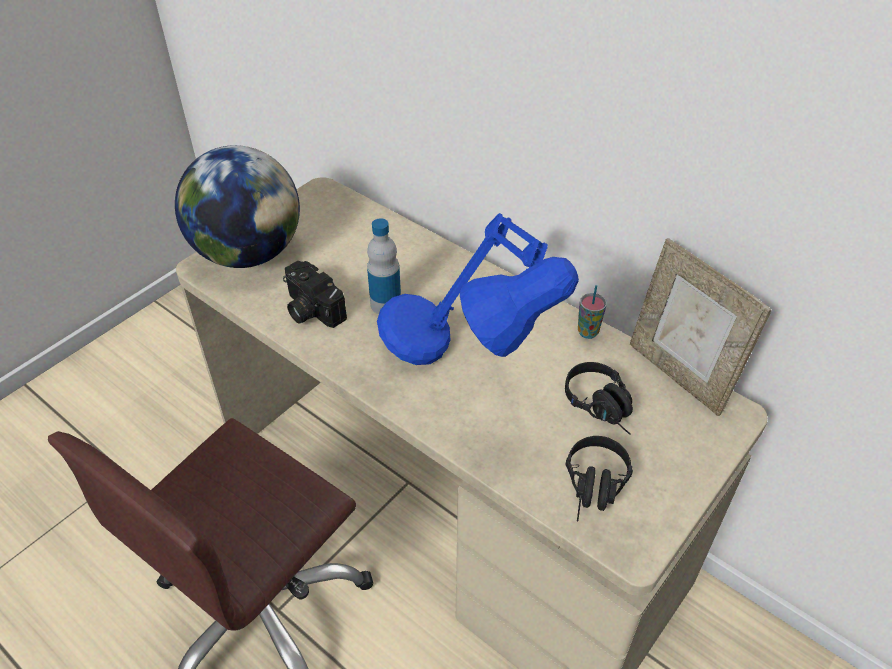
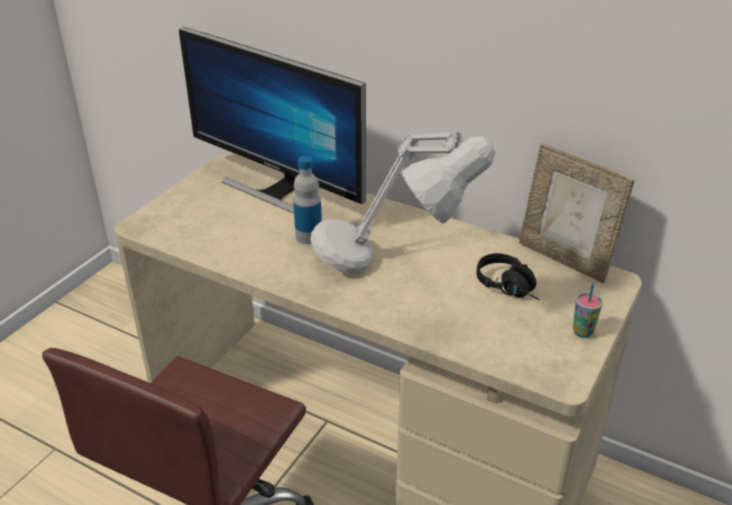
camera: 10 degrees left, 10 degrees down
globe [175,145,300,268] -> none
camera [283,261,347,328] -> none
blue table lamp [377,213,579,365] -> grey table lamp [310,130,496,274]
black headphones [565,436,633,522] -> none
cup [578,285,607,339] -> cup moved to [573,283,603,338]
none -> monitor [179,27,366,214]

